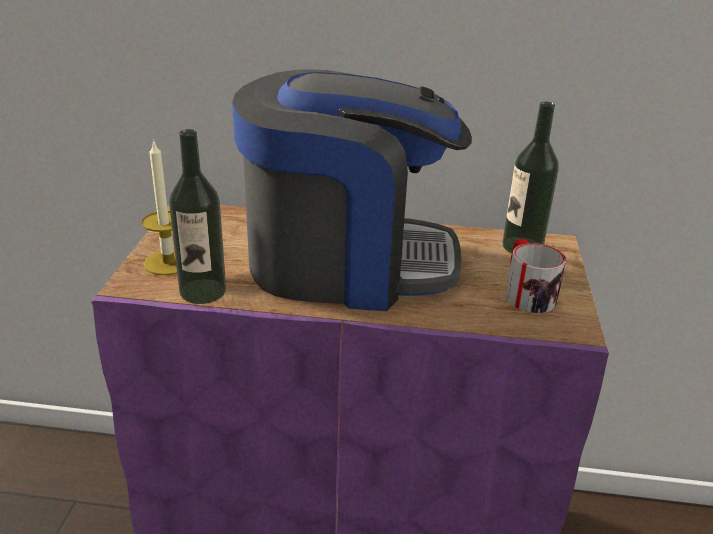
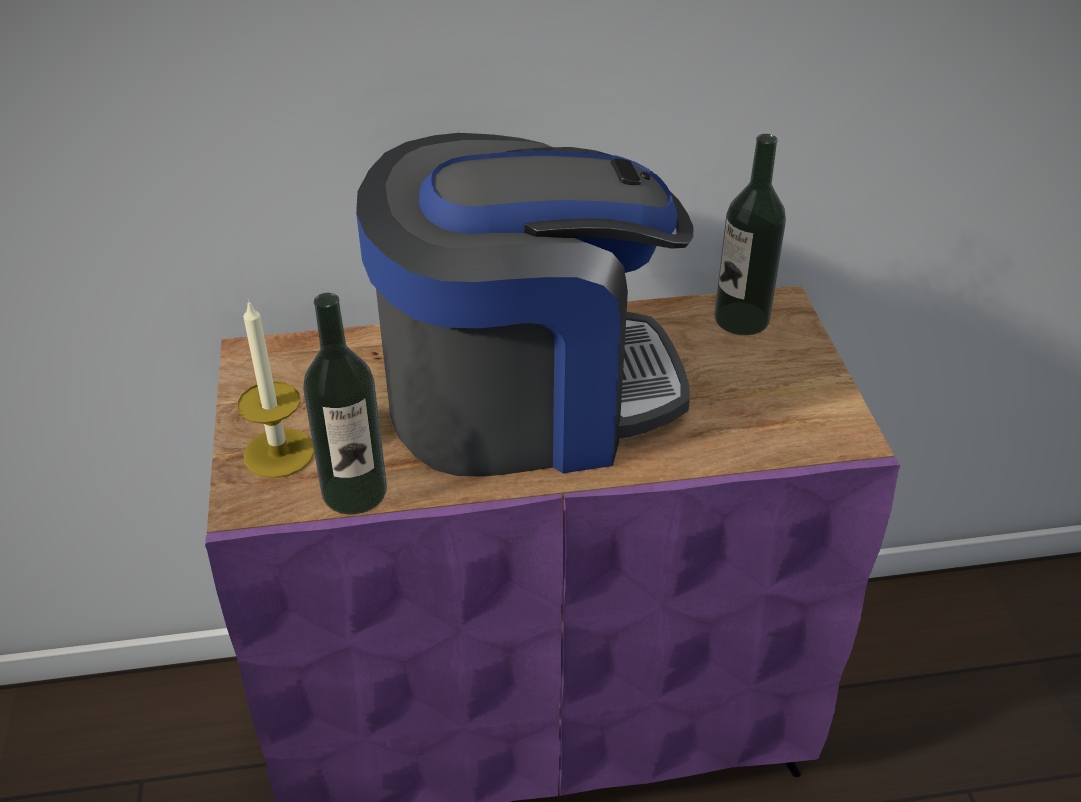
camera: 15 degrees left, 10 degrees up
mug [506,239,566,313] -> none

